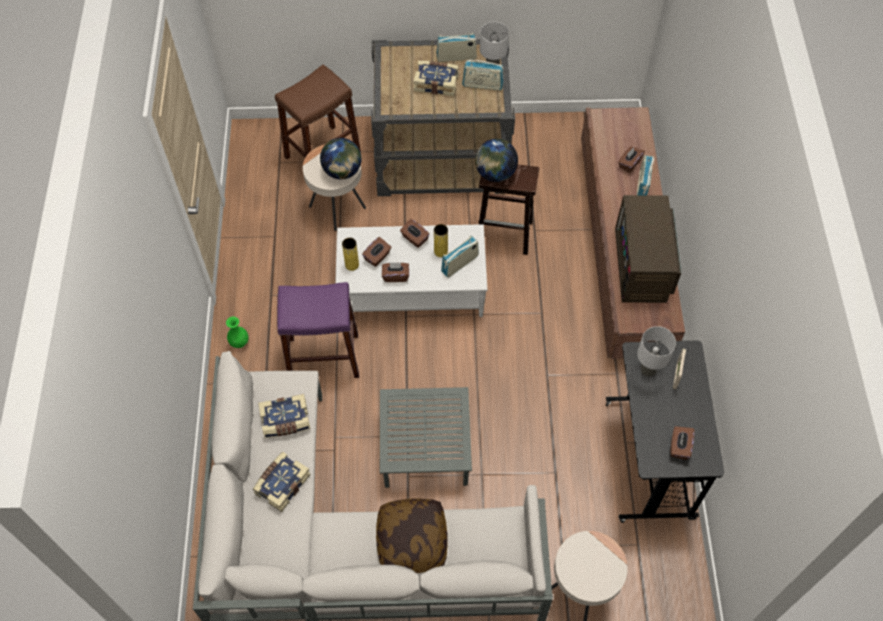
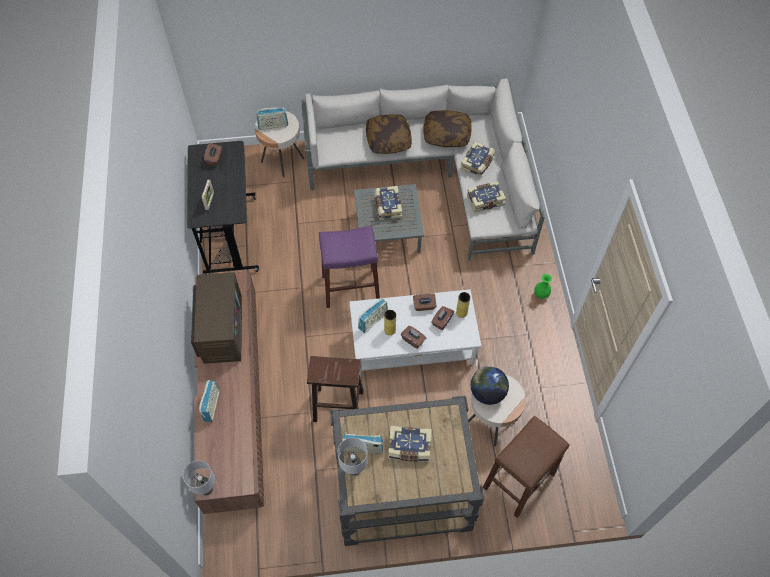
camera: 175 degrees right, 0 degrees up
purple stool [277,282,359,378] -> purple stool moved to [319,226,380,308]
radio [436,32,477,62] -> radio moved to [256,107,288,130]
globe [475,139,518,182] -> none
brown tissue box [618,146,645,173] -> none
white table lamp [637,326,676,376] -> white table lamp moved to [183,460,215,495]
none -> book [375,186,403,220]
none -> pillow [424,110,472,147]

